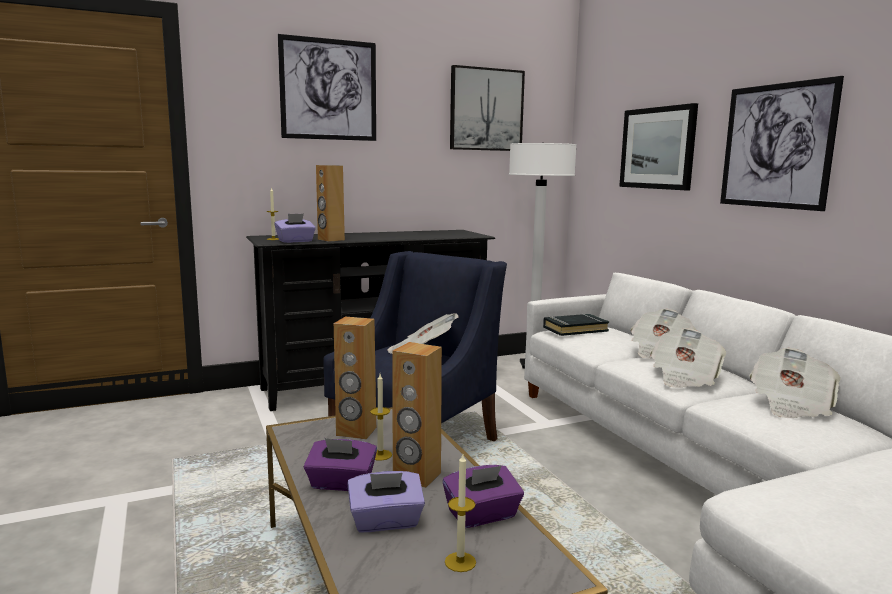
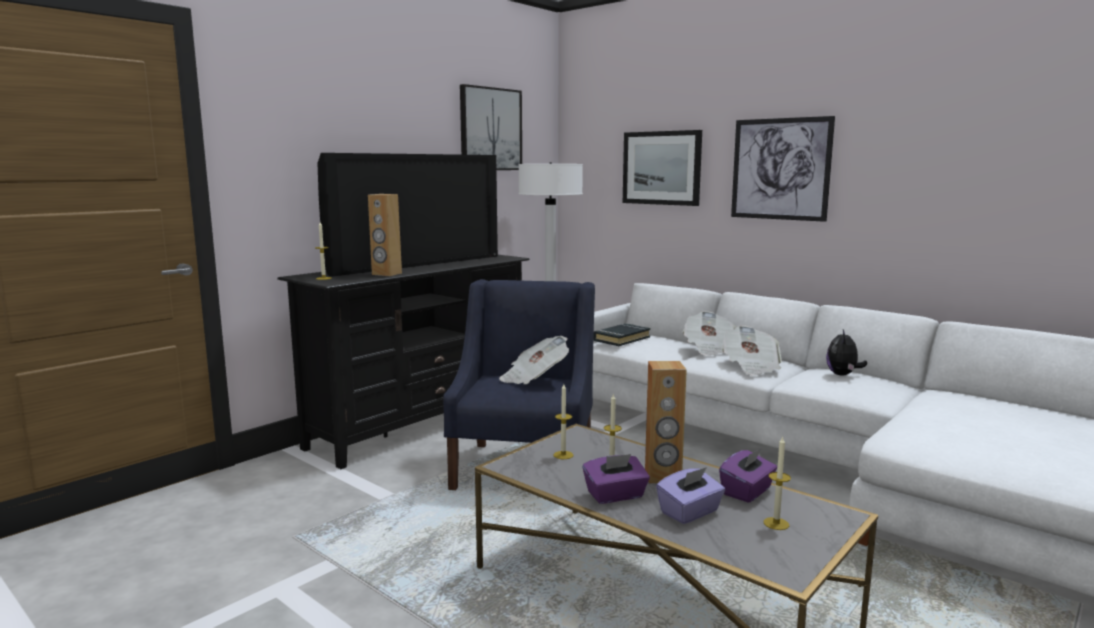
camera: 25 degrees left, 0 degrees up
purple tissue box [274,213,316,243] -> none
picture [278,34,376,141] -> none
brown speaker [334,317,376,439] -> candle [554,384,573,459]
newspaper [750,348,840,418] -> plush toy [826,329,867,375]
none -> television [317,153,498,277]

